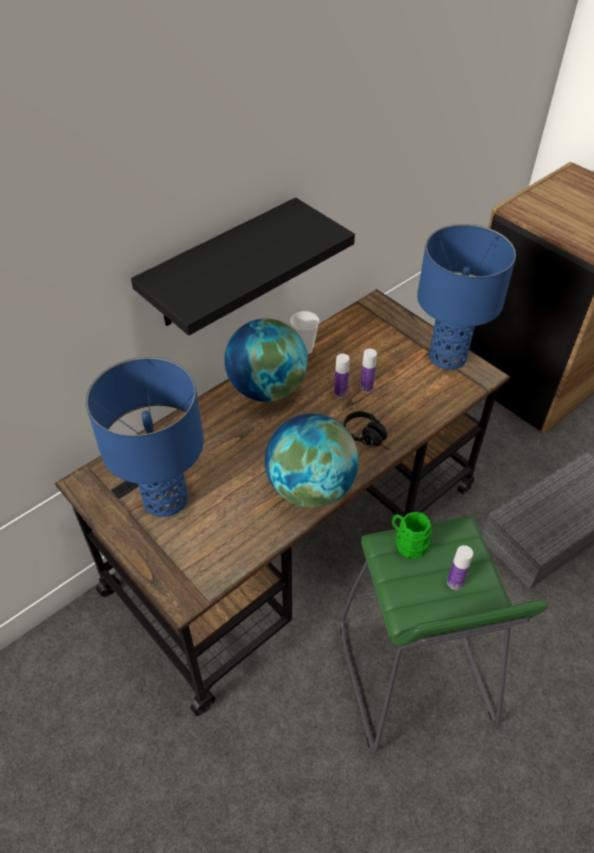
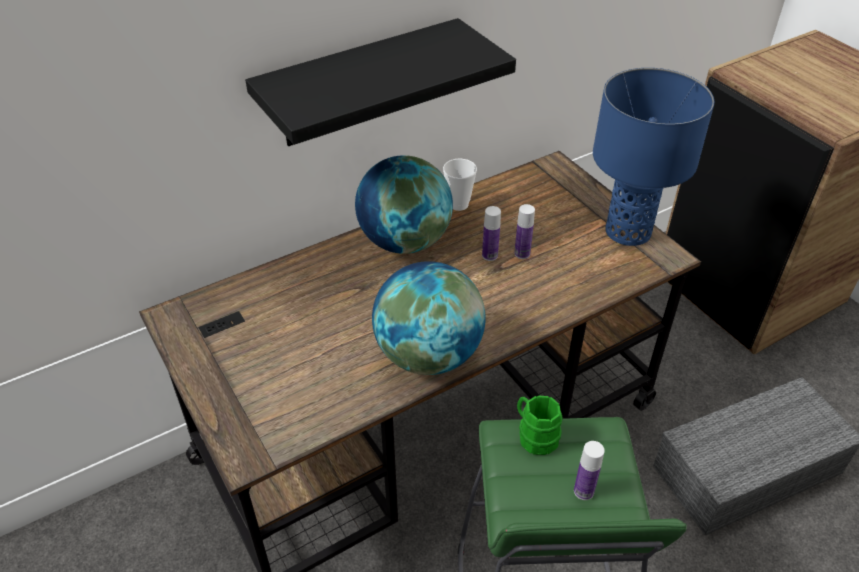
camera: 10 degrees right, 5 degrees down
blue table lamp [86,357,204,517] -> none
black headphones [344,411,390,450] -> none

